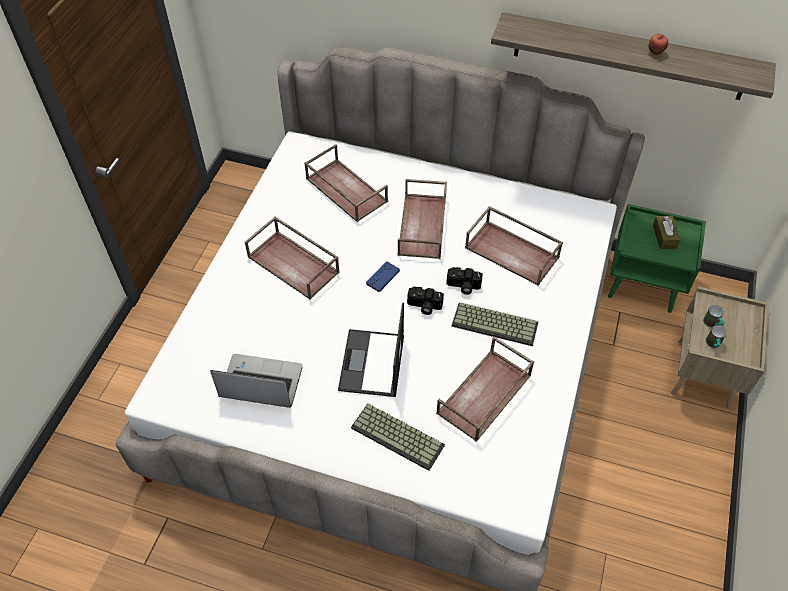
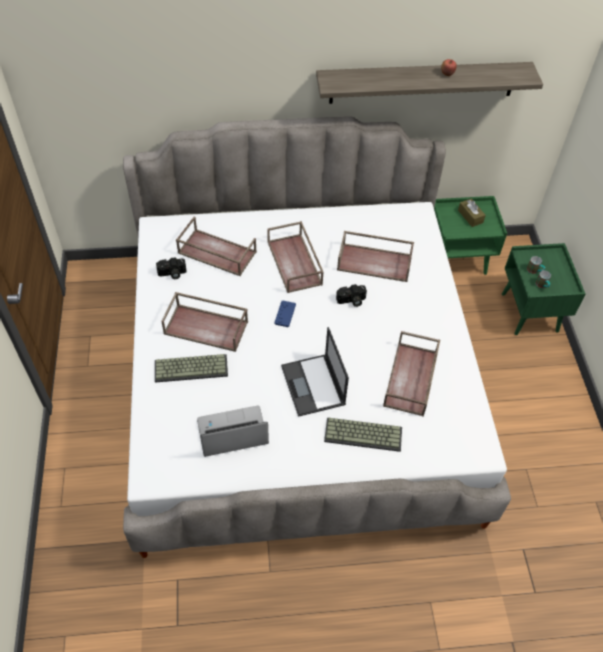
camera: 25 degrees left, 0 degrees up
camera [407,287,444,315] -> camera moved to [156,257,187,279]
keyboard [452,302,538,346] -> keyboard moved to [155,354,228,383]
beige nightstand [671,286,769,409] -> green nightstand [502,243,585,335]

